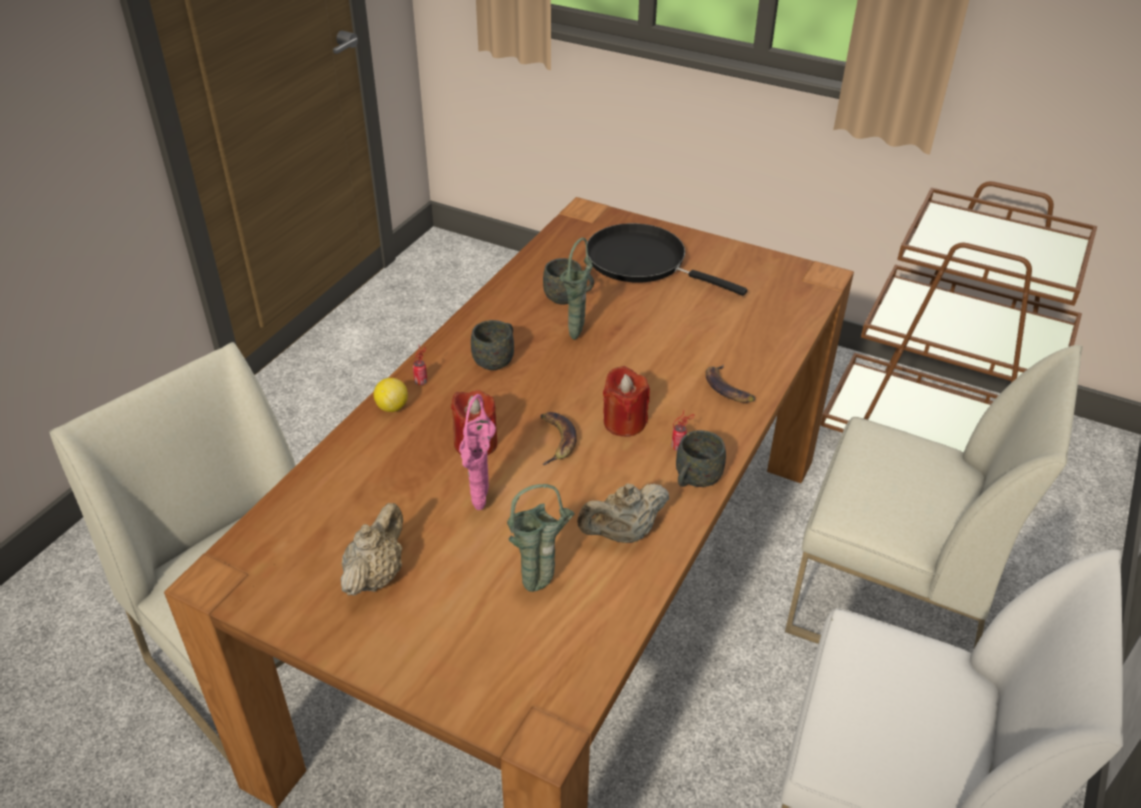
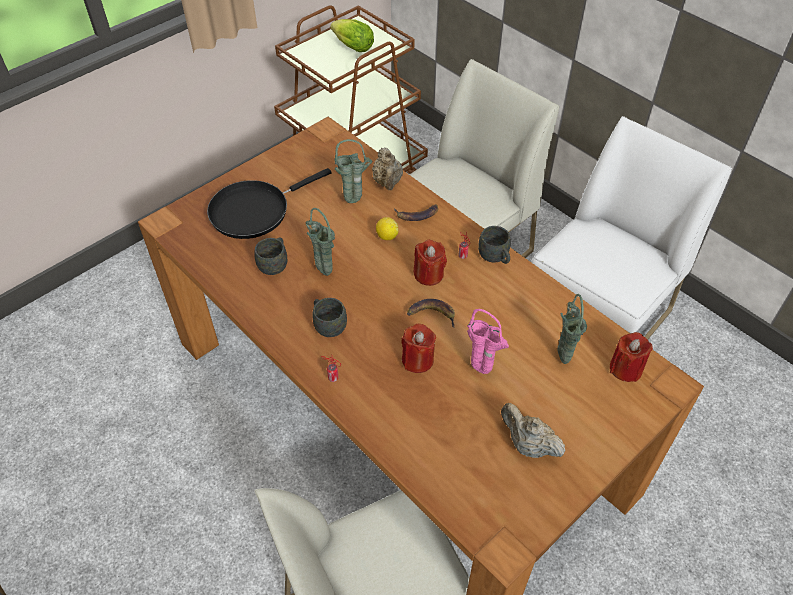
camera: 70 degrees left, 10 degrees up
lemon [373,378,408,412] -> lemon moved to [376,217,398,240]
beige teapot [577,483,669,543] -> beige teapot moved to [372,147,403,190]
none -> lettuce [330,19,374,52]
none -> green vase [334,139,373,203]
none -> red candle [610,332,653,382]

